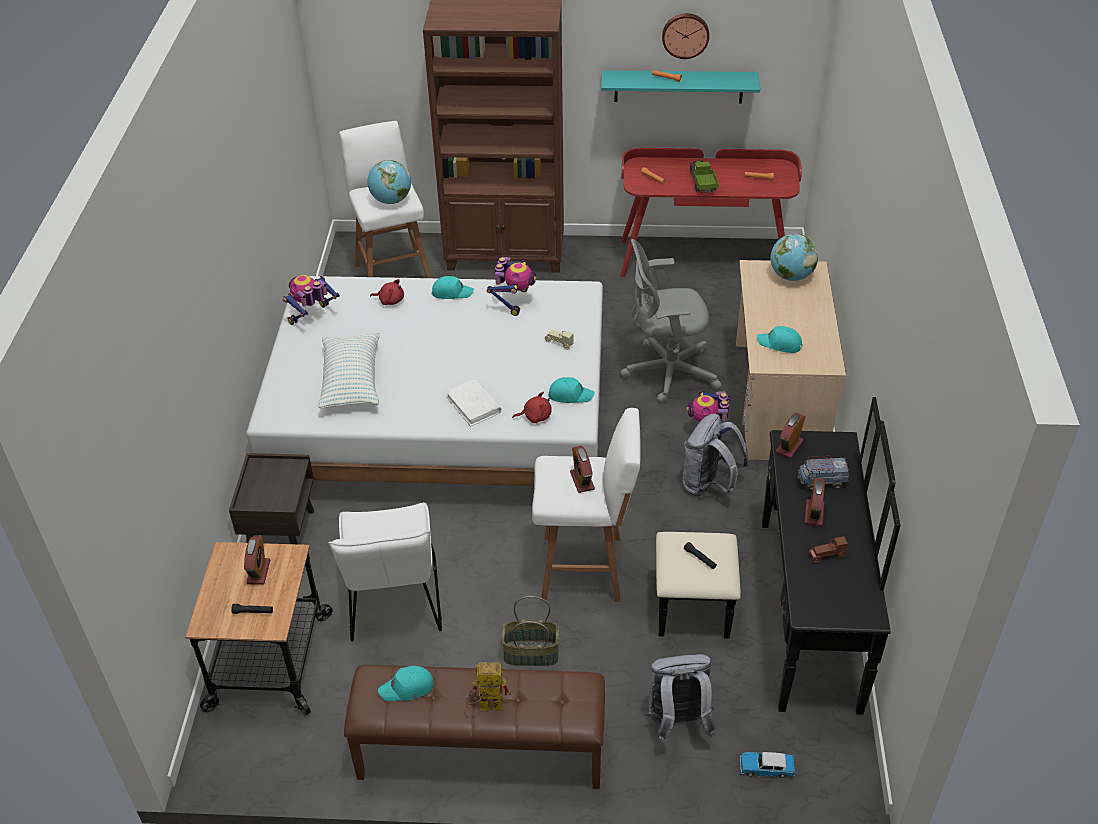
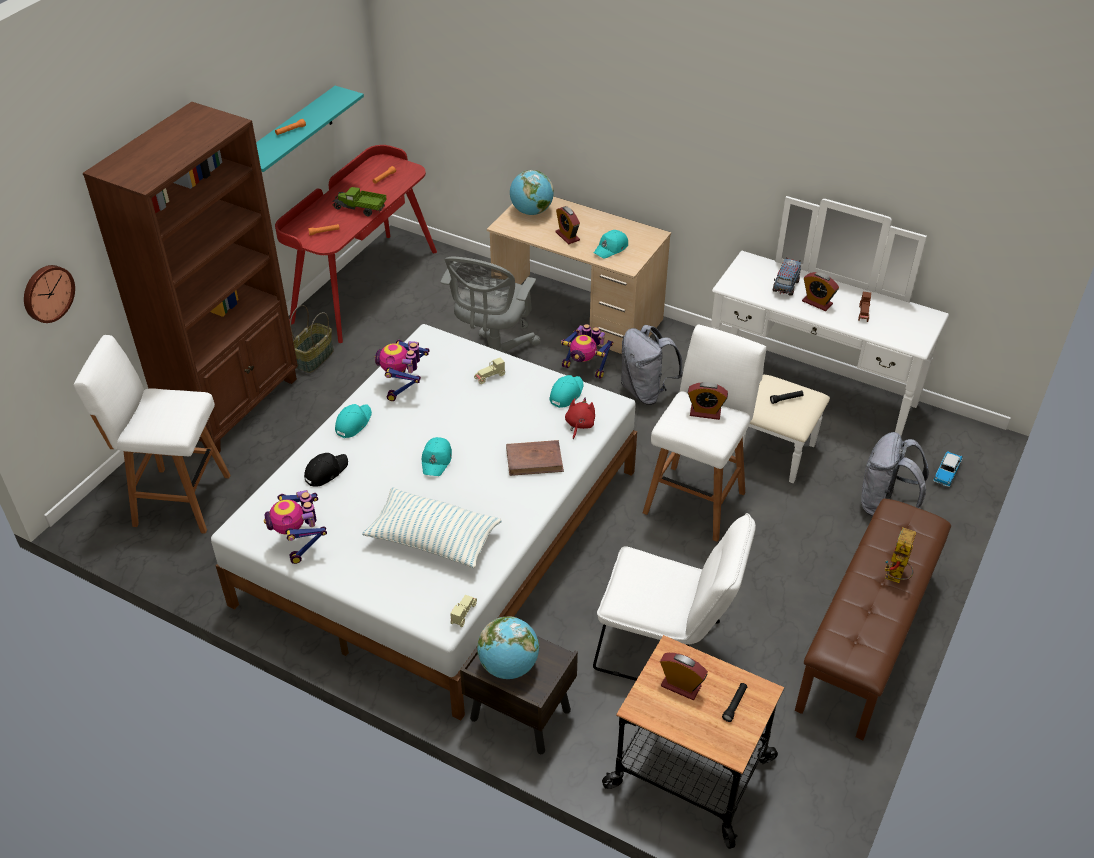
camera: 65 degrees left, 0 degrees up
globe [368,160,411,204] -> globe moved to [477,617,539,679]
red plush toy [370,279,404,305] -> black cap [304,453,348,487]
turquoise cap [378,666,434,701] -> turquoise cap moved to [421,437,452,476]
white book [446,379,501,426] -> brown book [506,440,564,476]
toy robot [487,257,536,316] -> toy robot turned 120 degrees counterclockwise [375,340,430,401]
basket [501,596,559,666] -> basket moved to [290,305,334,373]
black dresser [656,397,901,715] -> white dresser [711,196,949,483]
wall clock [662,13,709,59] -> wall clock moved to [24,265,75,323]
alarm clock [776,413,806,458] -> alarm clock moved to [555,206,580,244]
none -> beige toy car [450,595,477,627]

